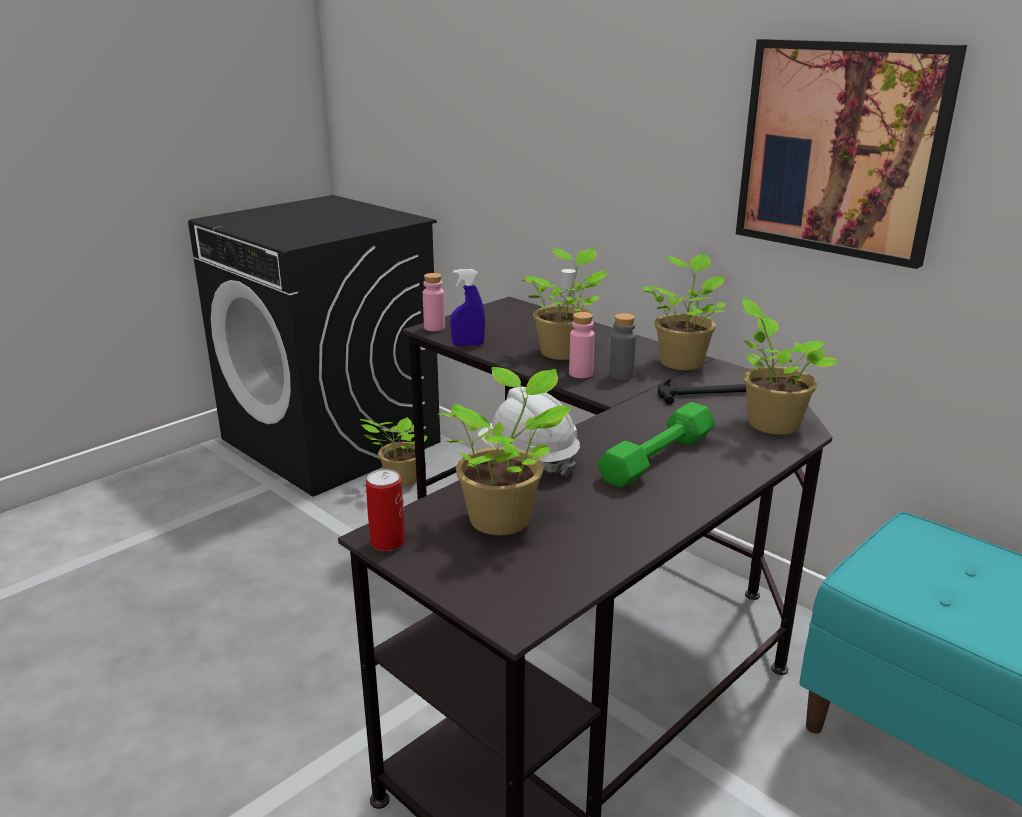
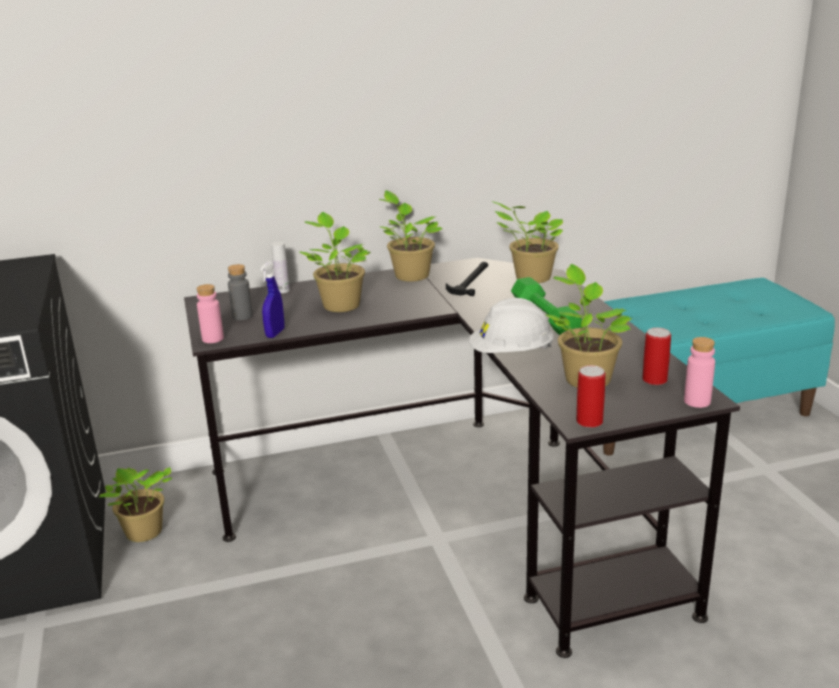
camera: 60 degrees left, 0 degrees up
pink bottle [569,312,595,378] -> pink bottle moved to [684,337,715,408]
grey bottle [609,313,636,380] -> grey bottle moved to [228,264,253,320]
picture [736,39,967,269] -> none
none -> can [642,328,671,385]

